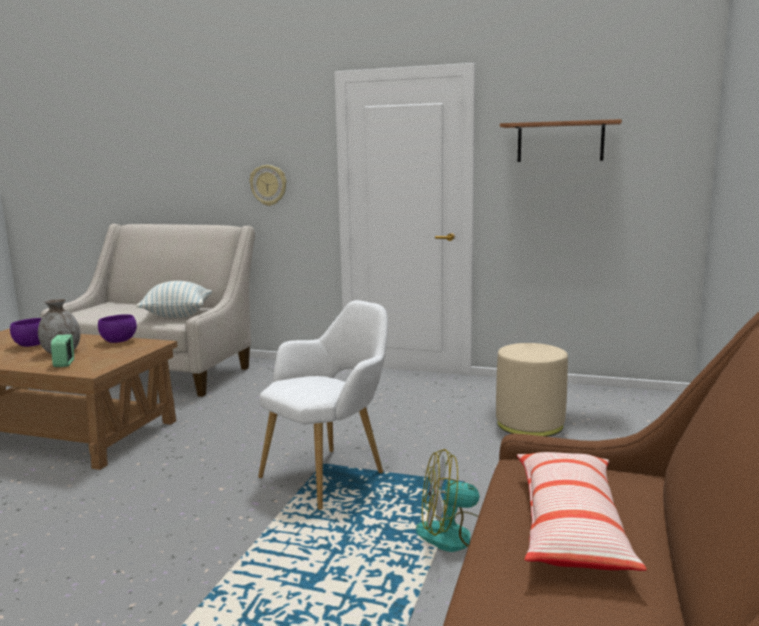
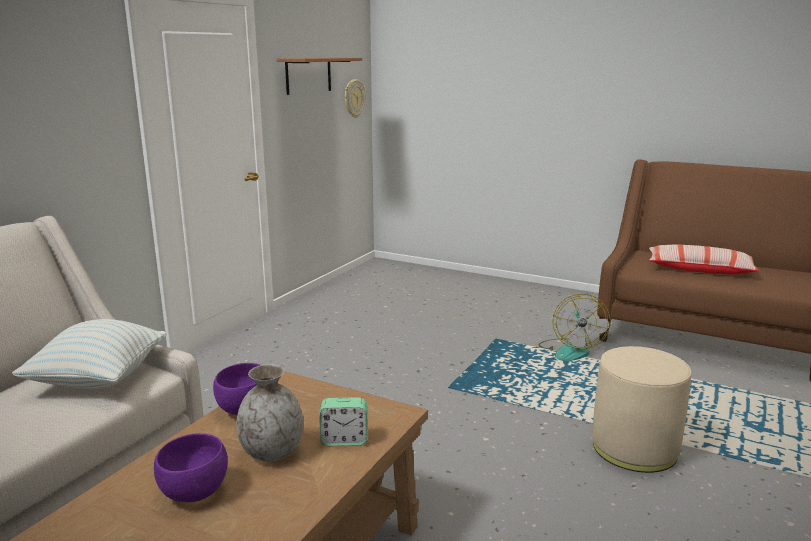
camera: 80 degrees left, 5 degrees up
wall clock [250,165,287,206] -> wall clock moved to [345,79,366,118]
white armchair [258,300,388,510] -> none
beige ottoman [496,343,568,437] -> beige ottoman moved to [592,346,691,473]

